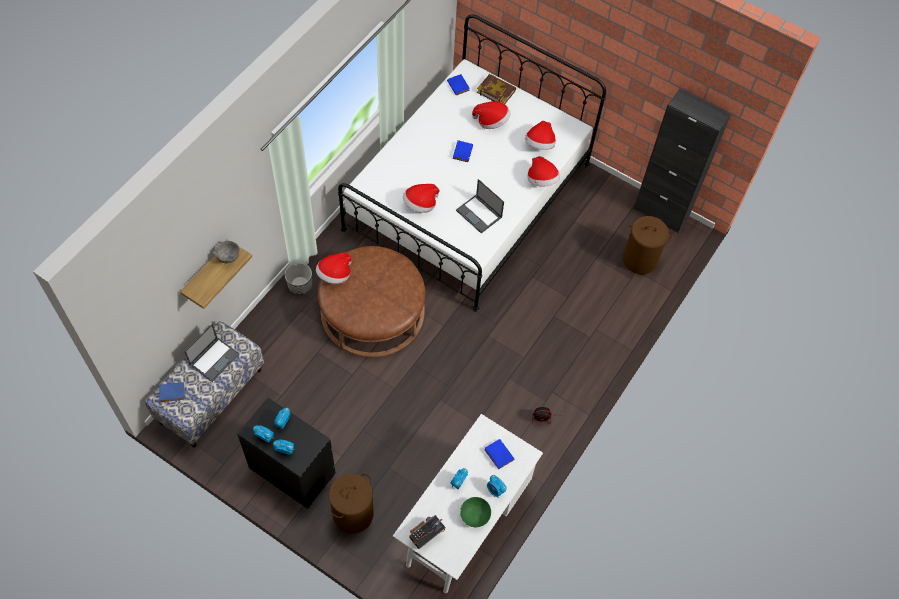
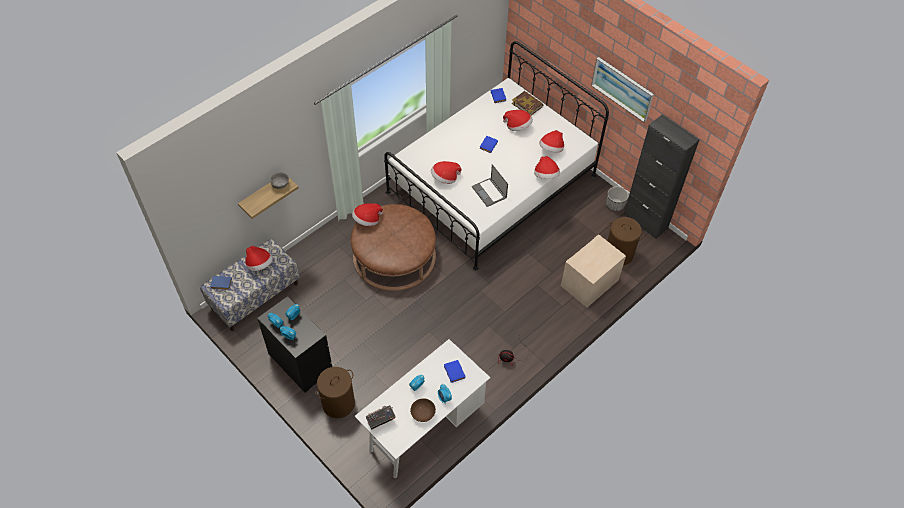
camera: 15 degrees right, 5 degrees down
laptop [184,324,239,382] -> hat [245,246,273,271]
planter [285,262,312,295] -> planter moved to [606,186,629,211]
green bowl [460,497,491,527] -> brown bowl [410,398,436,422]
none -> beige nightstand [561,234,626,308]
none -> picture [591,57,654,123]

